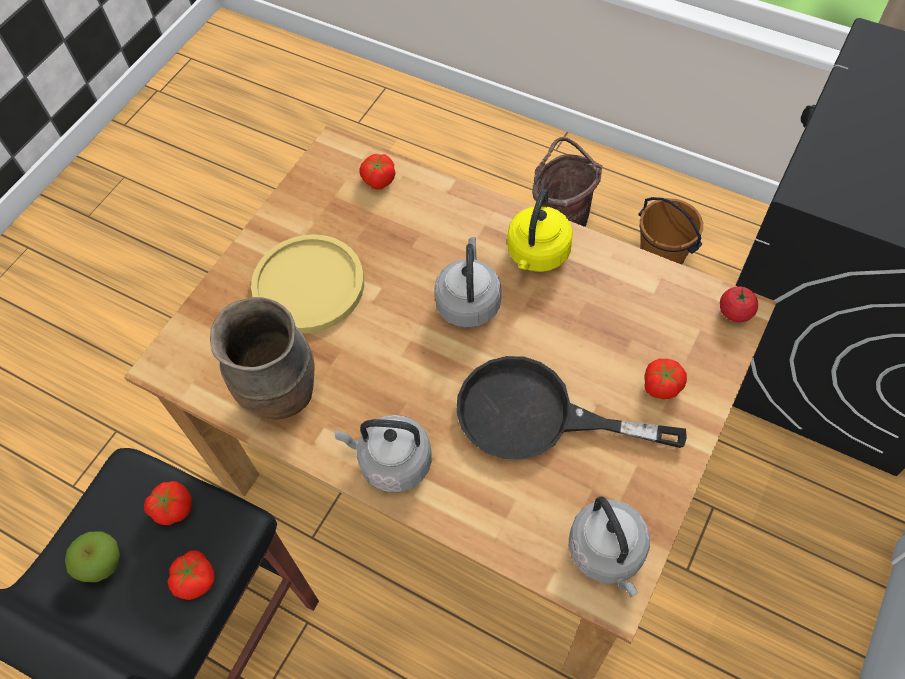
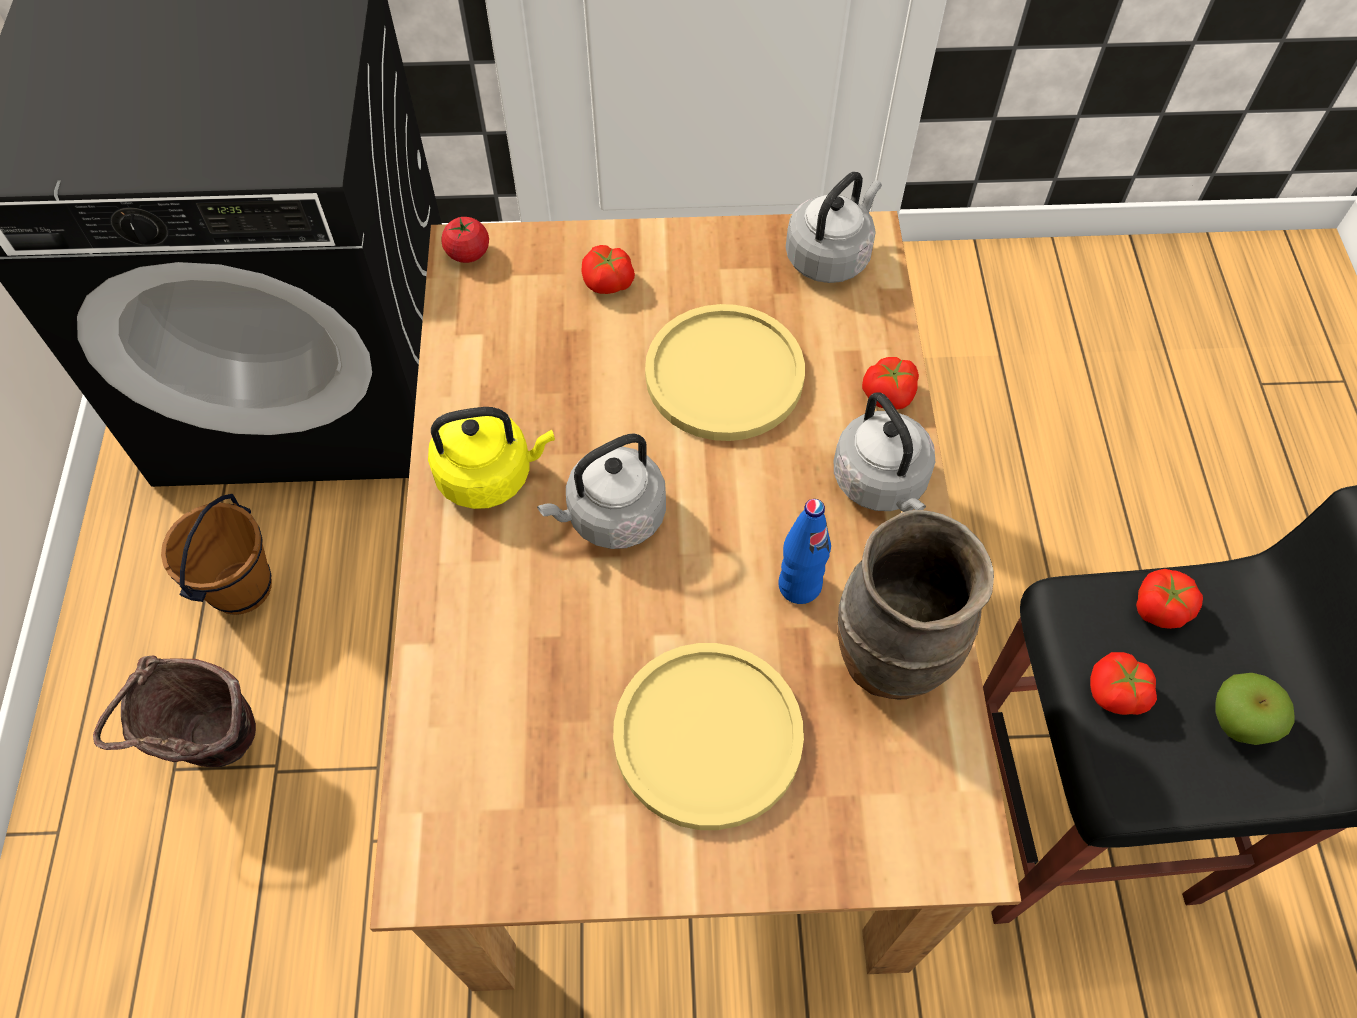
camera: 125 degrees left, 0 degrees up
tomato [359,154,396,190] -> tomato moved to [862,357,919,410]
black frying pan [456,356,687,460] -> yellow plate [645,304,805,441]
none -> blue bottle [778,499,831,604]

